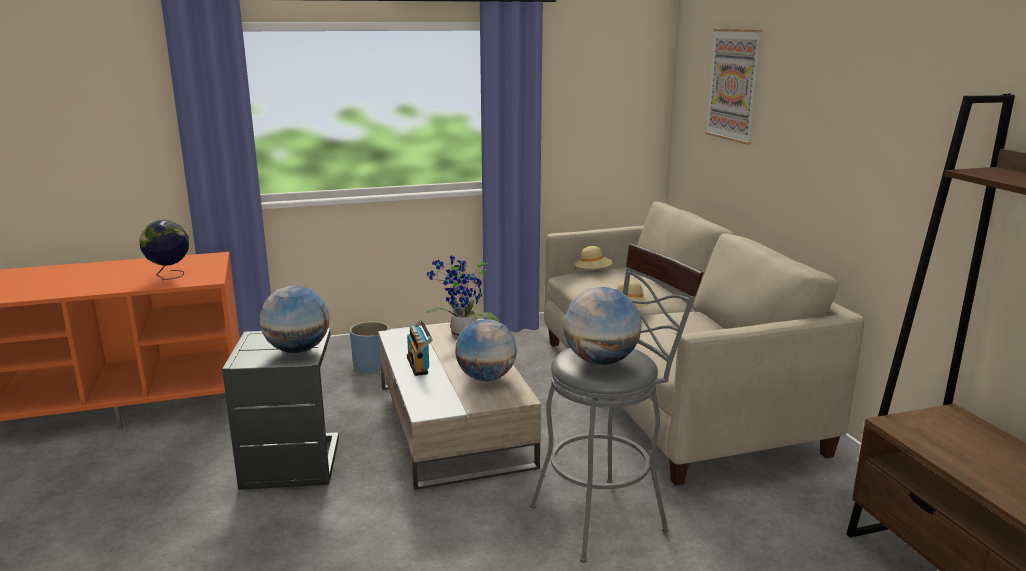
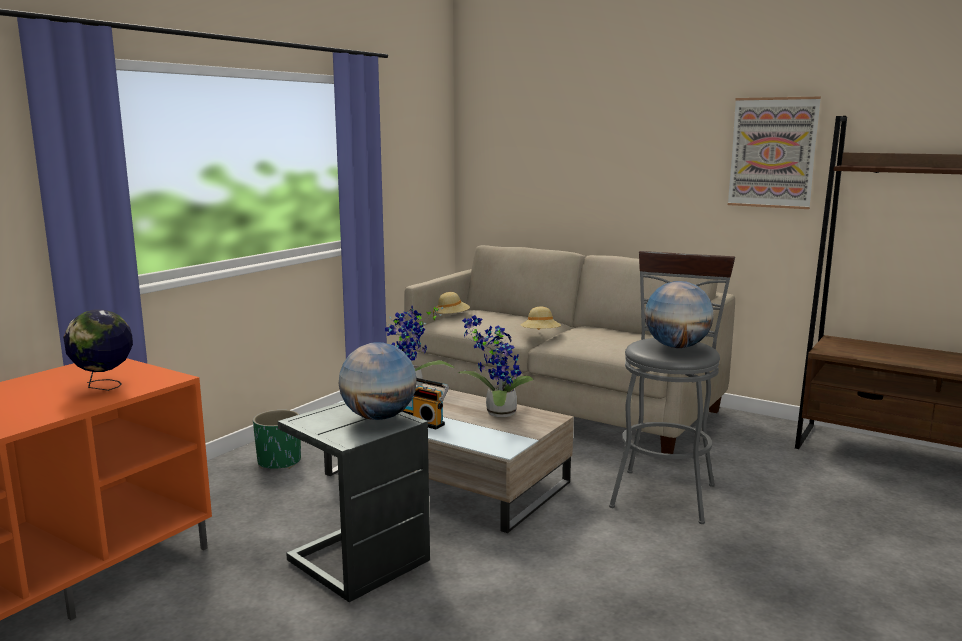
camera: 40 degrees left, 5 degrees down
blue planter [350,322,390,374] -> green planter [253,410,301,469]
globe [455,319,517,381] -> potted plant [458,315,533,417]
picture [705,29,762,145] -> picture moved to [728,97,821,209]

